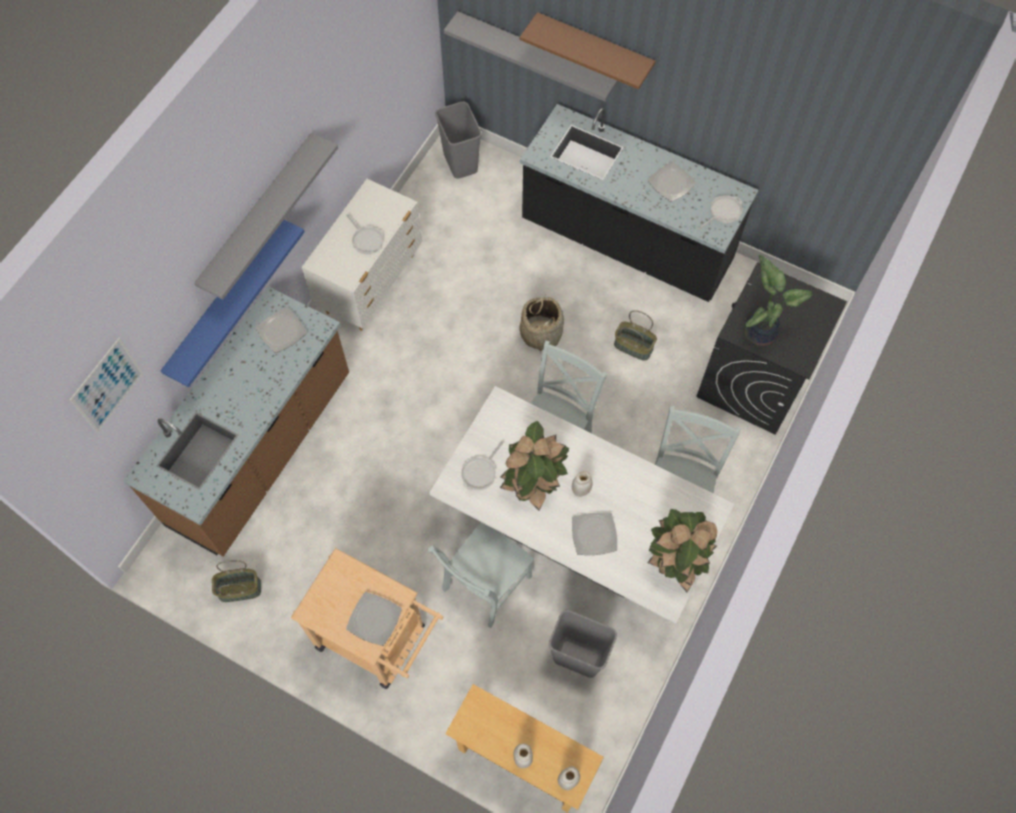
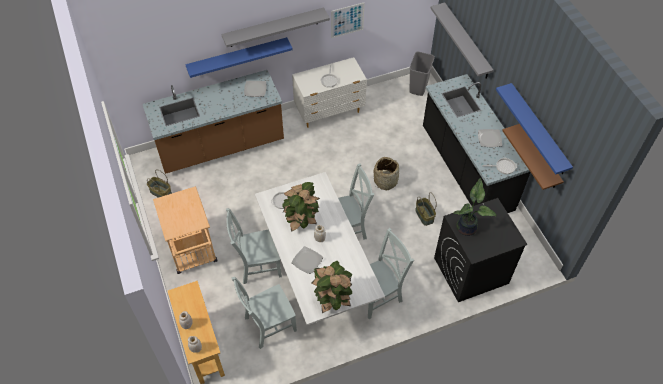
camera: 40 degrees right, 10 degrees down
picture [70,338,143,433] -> picture moved to [331,3,365,38]
plate [346,592,402,646] -> none
brown shelf [520,12,655,90] -> brown shelf moved to [502,124,564,190]
grey trash can [549,610,617,678] -> grey chair [231,277,297,349]
none -> blue shelf [496,83,573,175]

